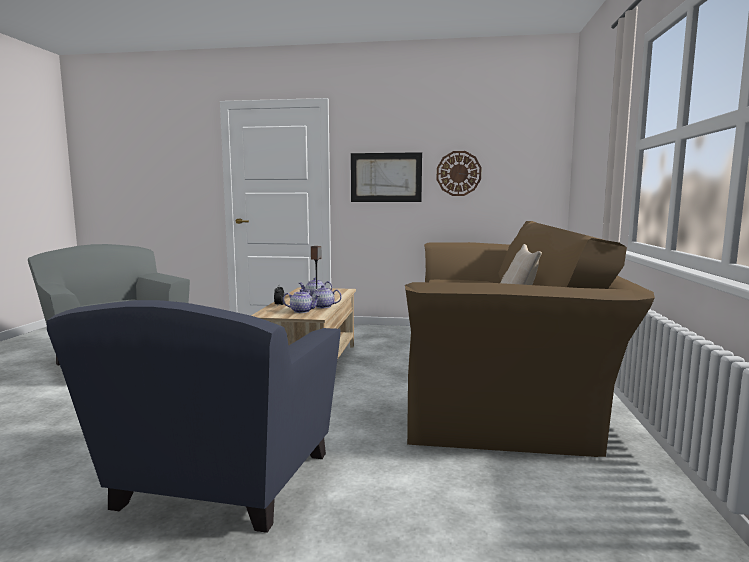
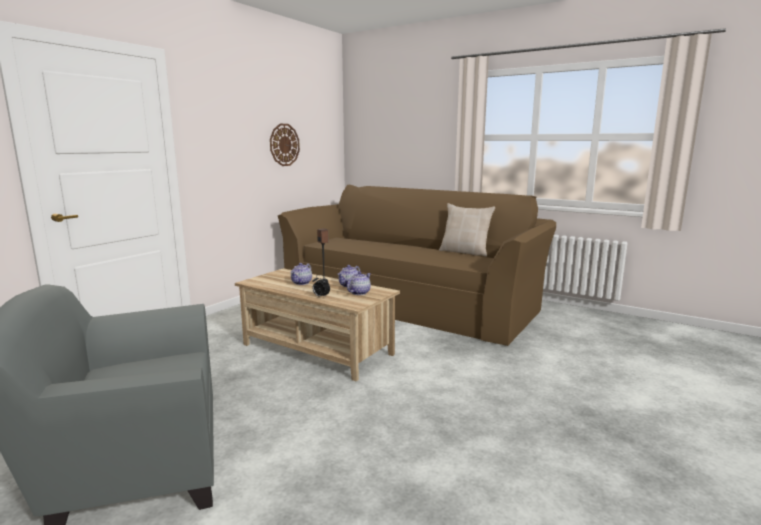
camera: 65 degrees left, 5 degrees up
blue armchair [47,300,340,533] -> none
picture [351,152,422,202] -> none

